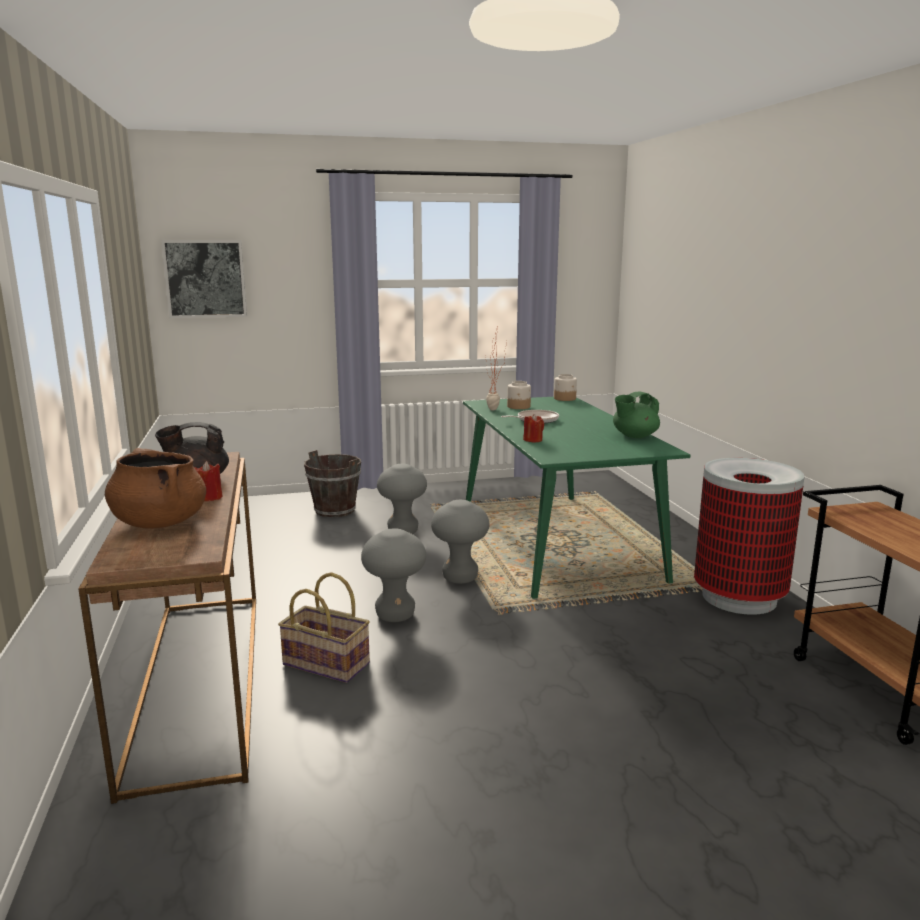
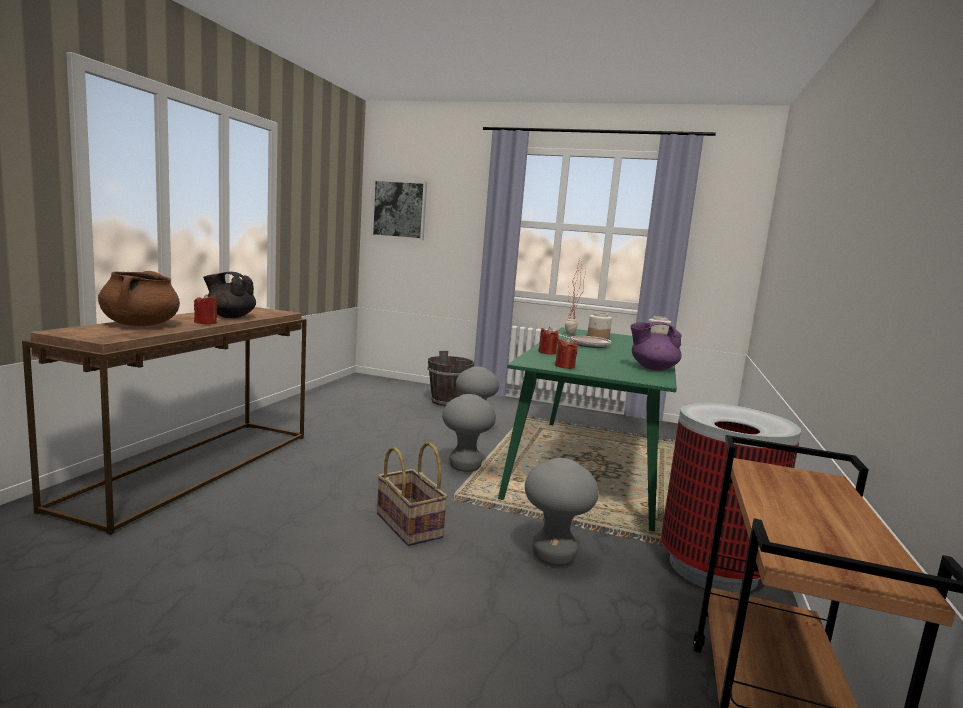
camera: 30 degrees right, 5 degrees down
basket [278,572,370,683] -> basket moved to [377,442,448,546]
grey stool [361,528,426,622] -> grey stool moved to [525,458,599,566]
green teapot [613,391,660,438] -> purple teapot [630,321,682,371]
none -> red candle [555,338,577,369]

